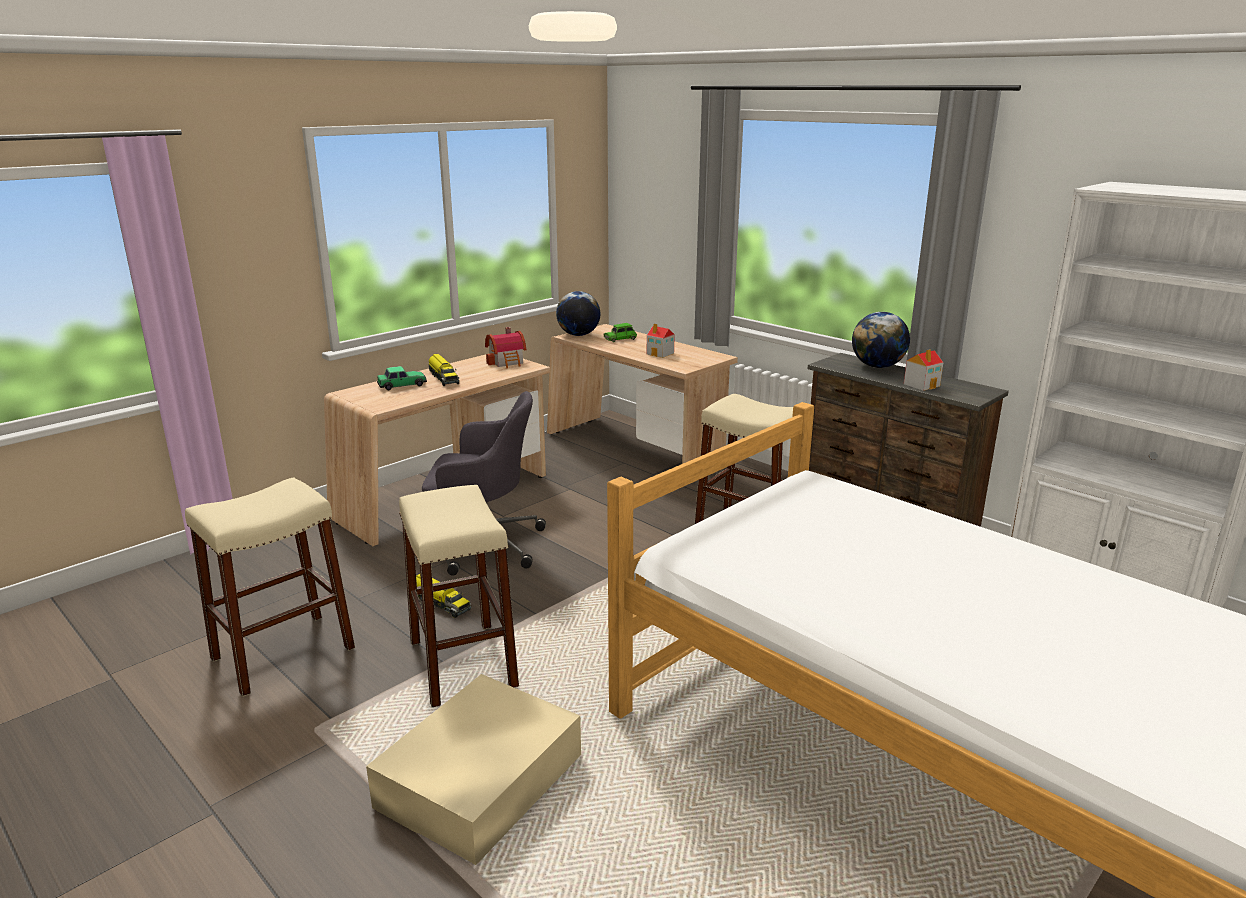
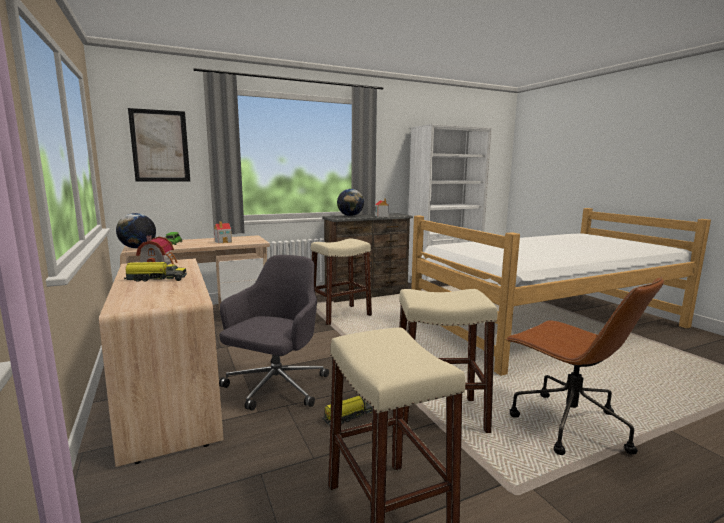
camera: 70 degrees left, 10 degrees down
beige storage box [366,674,581,865] -> brown office chair [505,277,664,455]
toy car [377,366,427,390] -> none
none -> picture [128,108,190,182]

